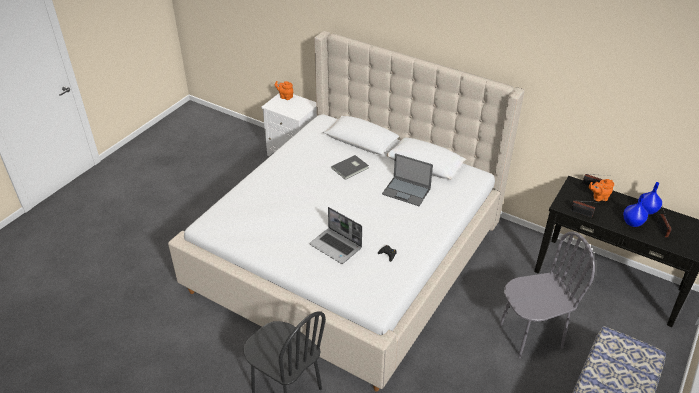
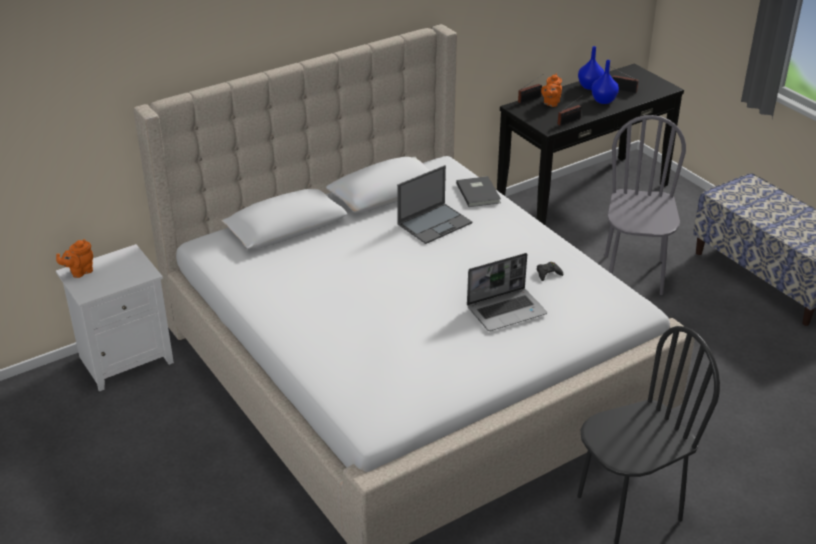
camera: 65 degrees left, 5 degrees down
grey book [331,155,369,180] -> grey book moved to [456,176,501,207]

